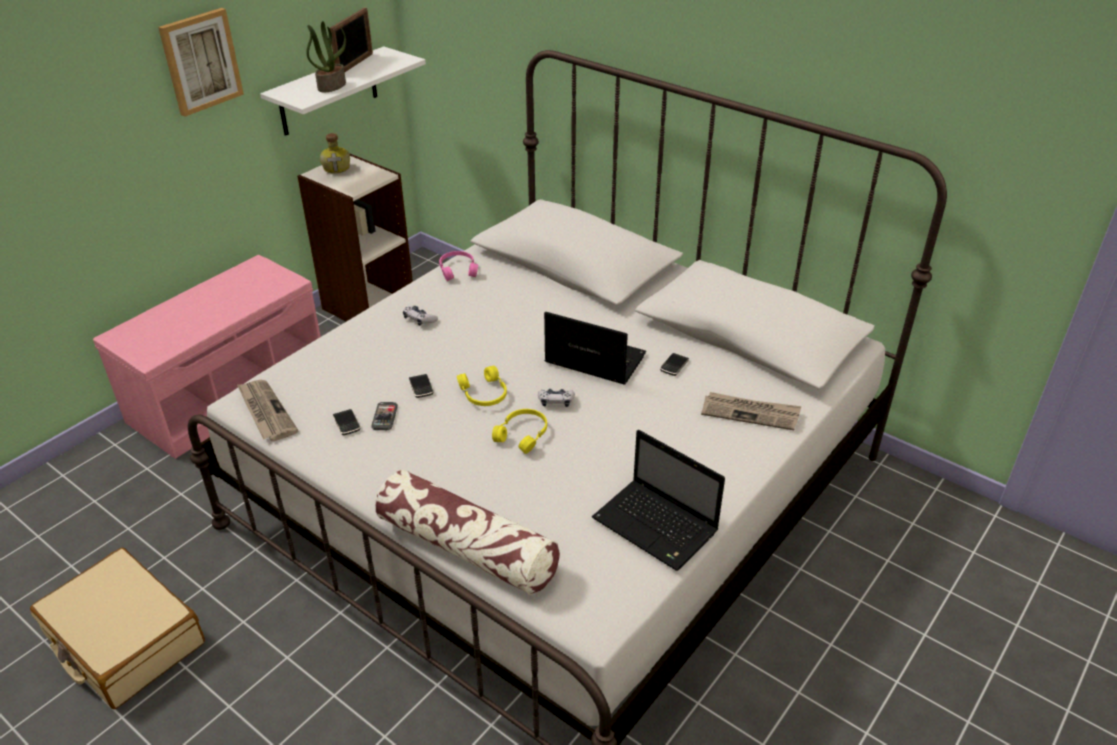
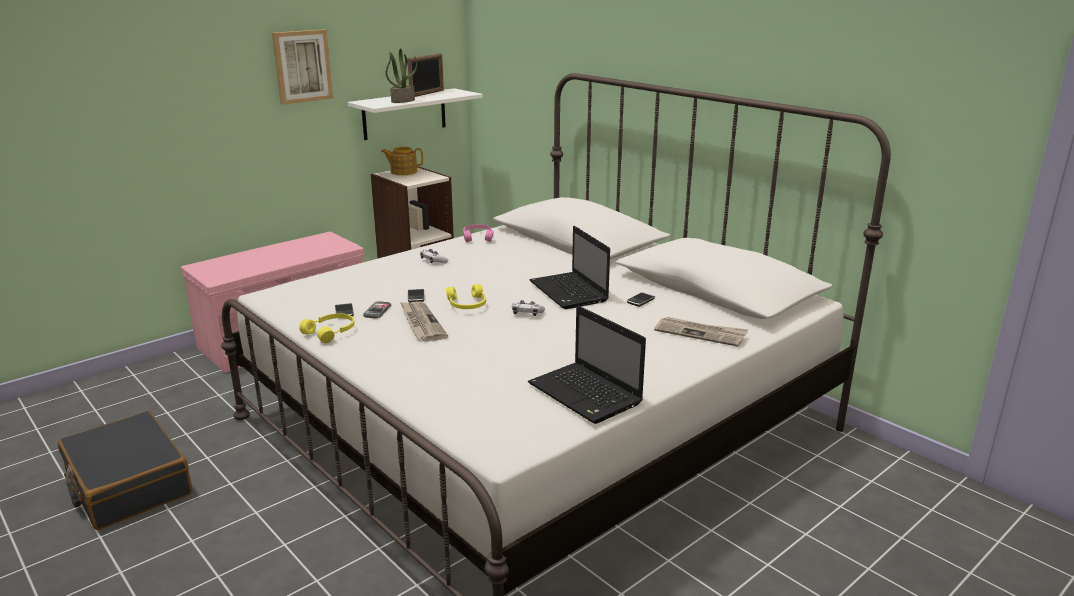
camera: 10 degrees right, 15 degrees down
beige suitcase [30,548,205,709] -> black suitcase [58,411,192,530]
newspaper [237,380,298,441] -> newspaper moved to [400,302,448,342]
bottle [320,133,350,174] -> teapot [381,147,423,175]
pillow [375,470,560,595] -> none
yellow headphones [492,409,547,454] -> yellow headphones moved to [299,313,355,343]
laptop [544,312,646,384] -> laptop turned 150 degrees counterclockwise [529,226,610,309]

